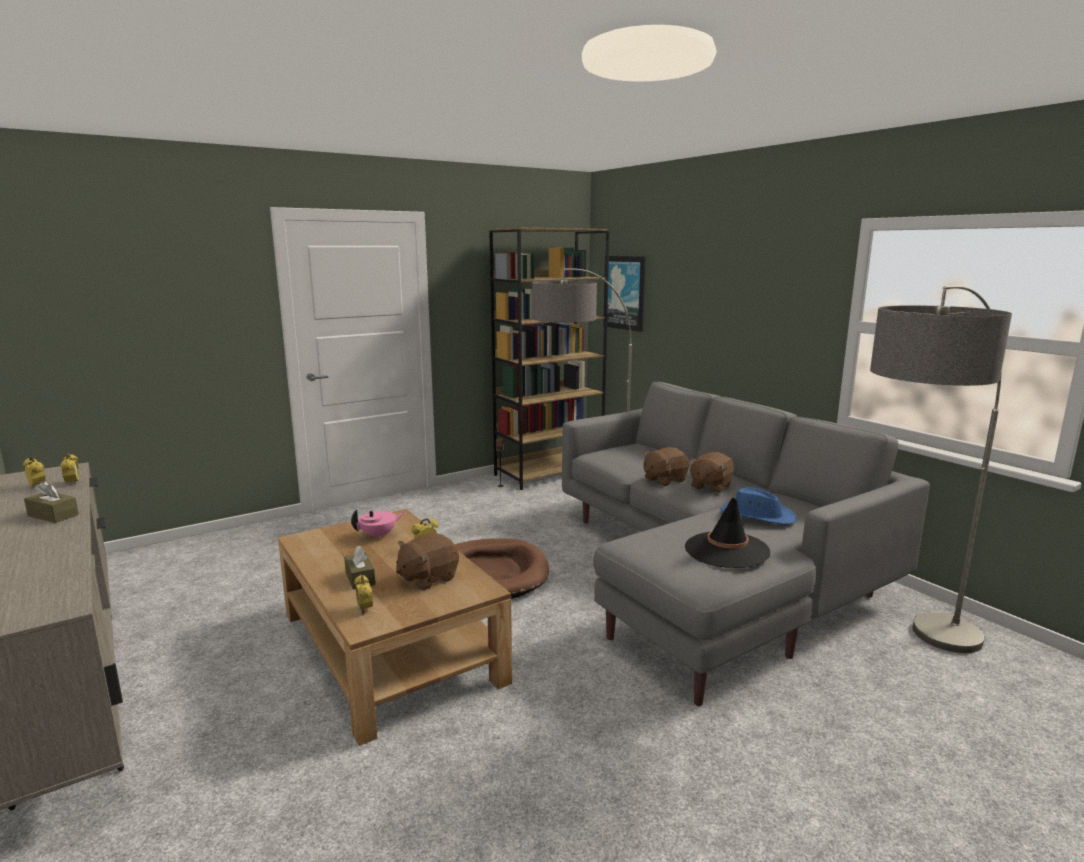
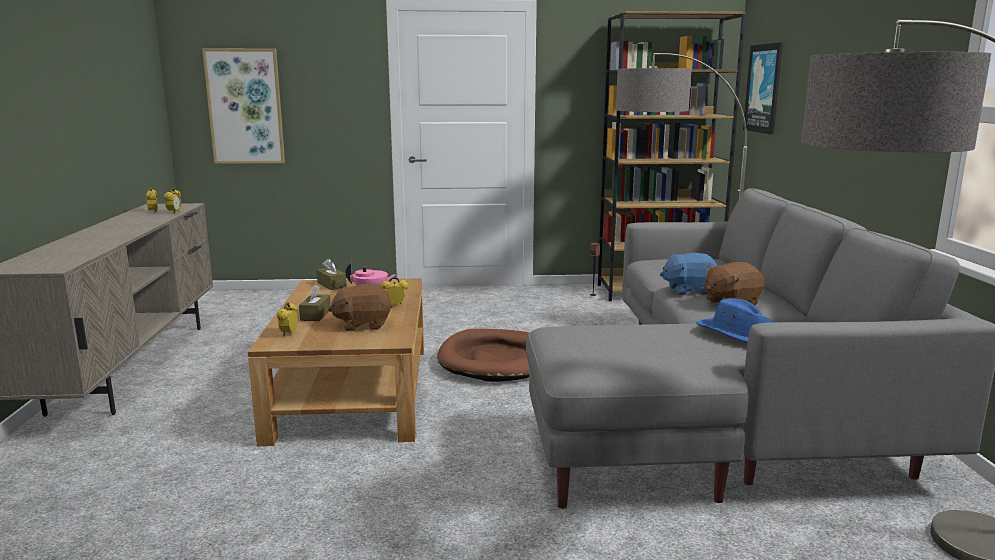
camera: 30 degrees right, 0 degrees up
brown tissue box [24,481,79,523] -> brown tissue box moved to [317,258,347,290]
brown plush toy [643,447,690,486] -> blue plush toy [660,253,717,295]
black hat [685,498,770,568] -> none
none -> picture [202,48,285,164]

